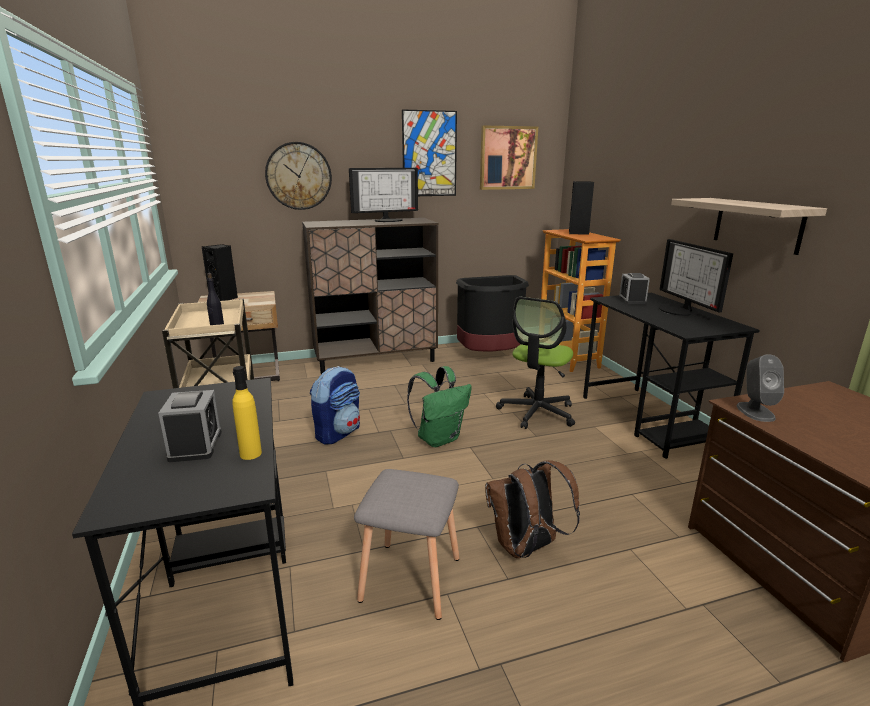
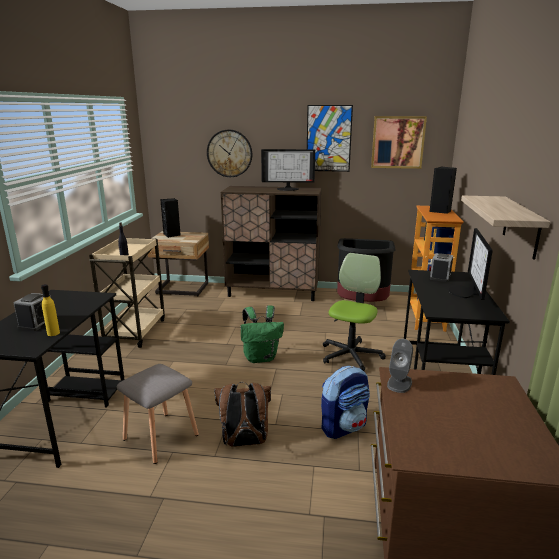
camera: 25 degrees right, 0 degrees up
backpack [310,366,360,445] -> backpack moved to [321,366,370,439]
office chair [496,297,575,429] -> office chair turned 150 degrees clockwise [323,253,386,371]

